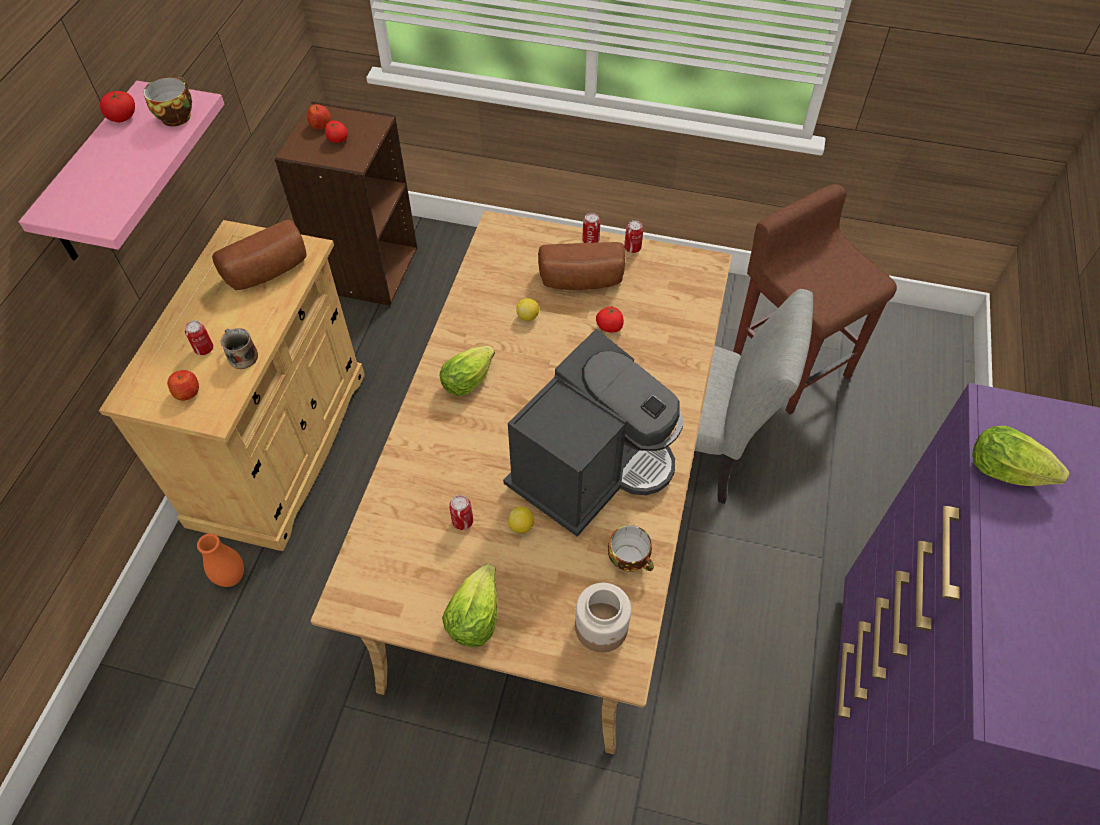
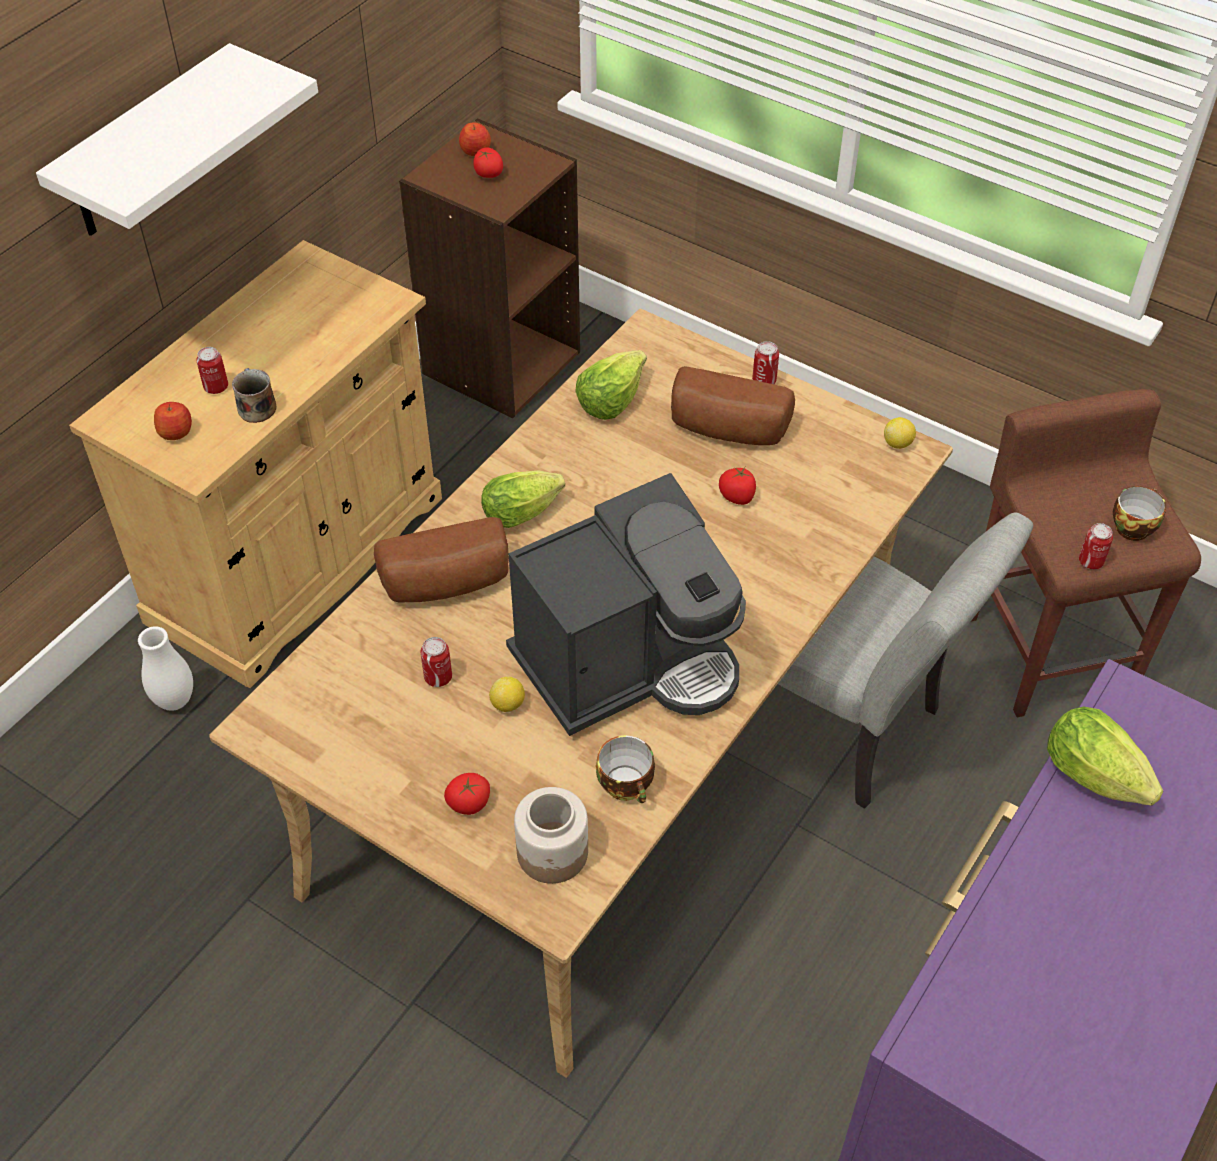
camera: 20 degrees right, 5 degrees down
pink shelf [19,81,224,261] -> white shelf [36,43,318,236]
tomato [100,91,135,122] -> tomato moved to [444,773,490,815]
cup [144,77,192,126] -> cup moved to [1113,486,1166,541]
orange vase [197,533,244,587] -> white vase [138,626,193,711]
bread [212,220,307,290] -> bread moved to [374,517,509,602]
lettuce [442,564,498,647] -> lettuce moved to [575,350,647,420]
lemon [516,298,539,321] -> lemon moved to [884,417,916,449]
can [624,220,643,253] -> can moved to [1079,523,1113,569]

